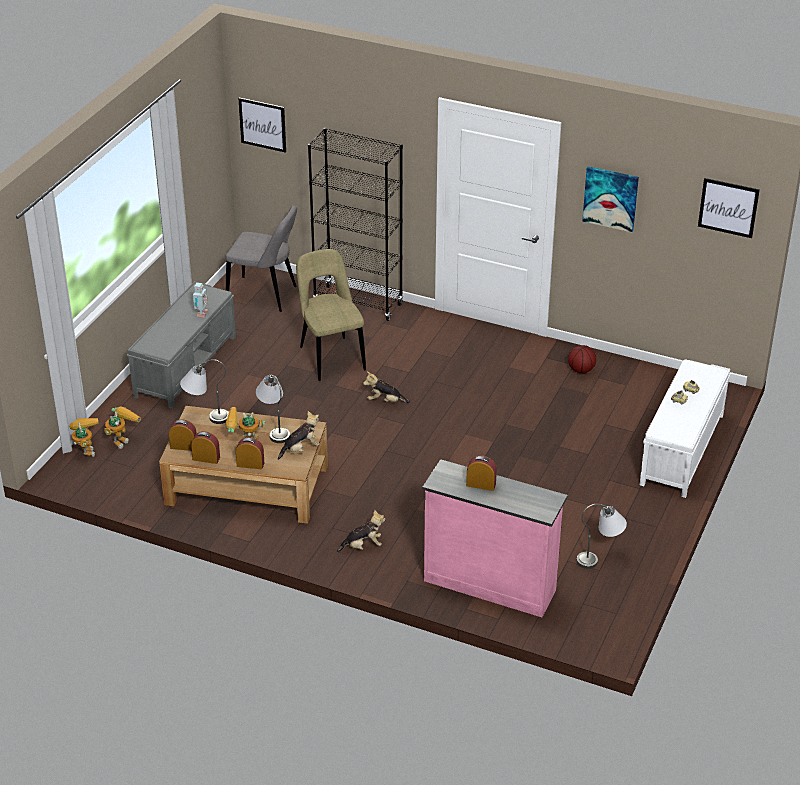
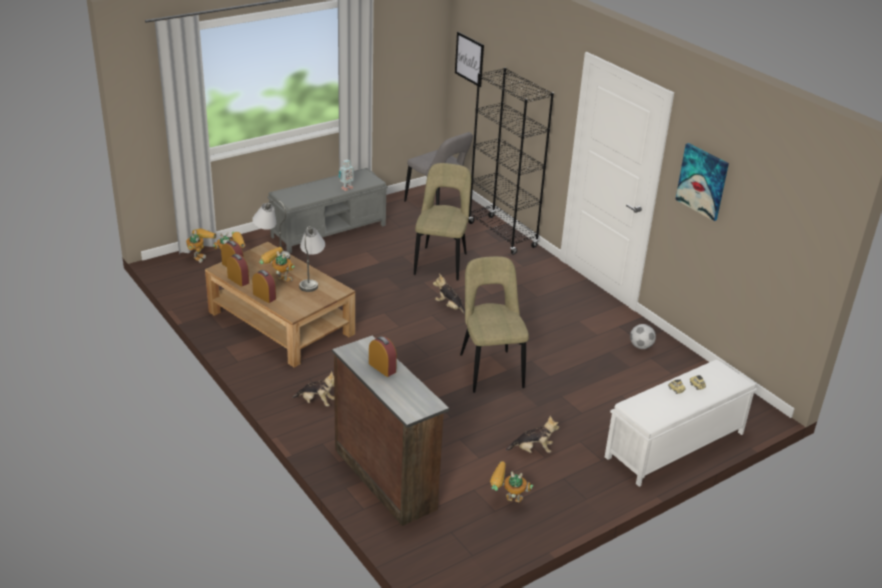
camera: 30 degrees right, 5 degrees down
plush toy [278,411,320,460] -> plush toy moved to [506,416,559,453]
pink dresser [422,459,568,617] -> brown dresser [332,336,449,526]
basketball [568,345,596,373] -> football [630,324,656,349]
grey table lamp [577,504,627,569] -> toy robot [490,461,533,502]
picture [698,178,760,238] -> none
none -> beige chair [460,256,529,393]

